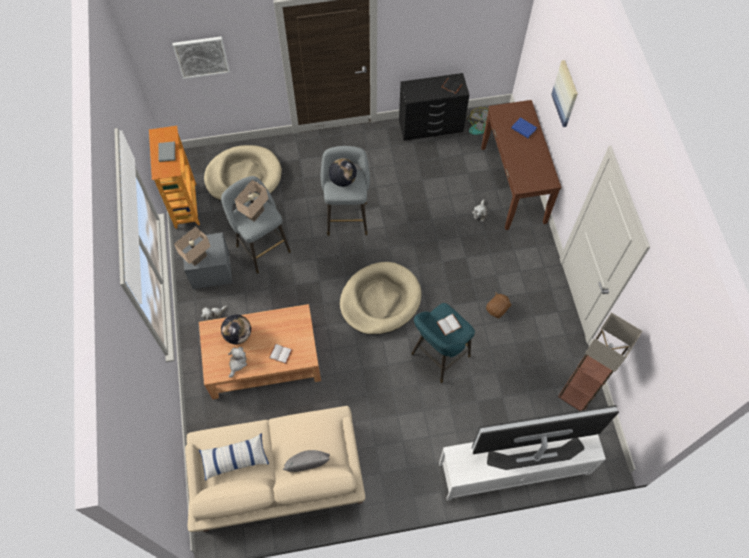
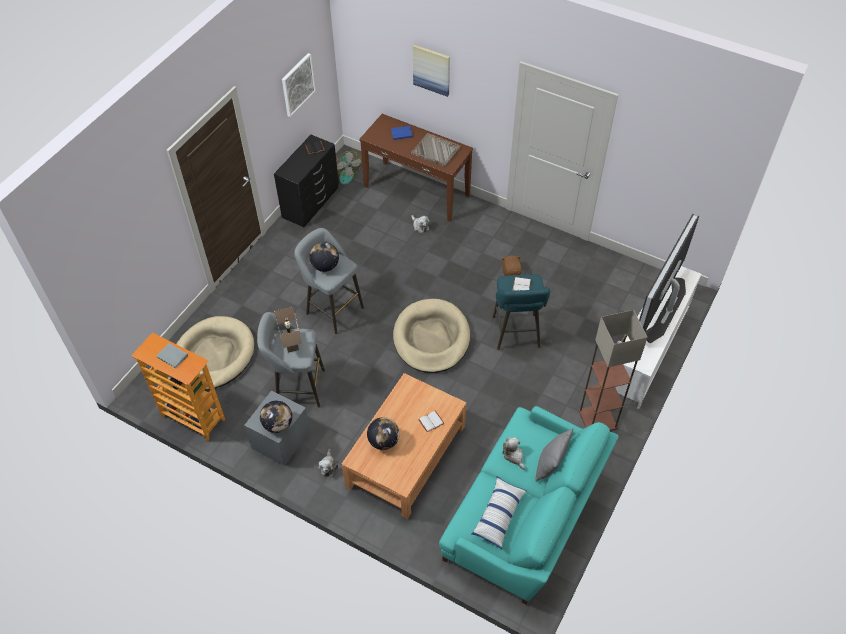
camera: 50 degrees left, 10 degrees down
picture [172,36,230,79] -> picture moved to [282,53,316,117]
beige table lamp [174,226,211,266] -> globe [260,401,292,433]
beige sofa [185,406,365,532] -> turquoise sofa [439,406,619,605]
plush toy [228,347,247,378] -> plush toy moved to [502,437,525,470]
floor lamp [558,312,642,411] -> floor lamp moved to [579,310,647,431]
none -> grey tray [411,133,461,167]

